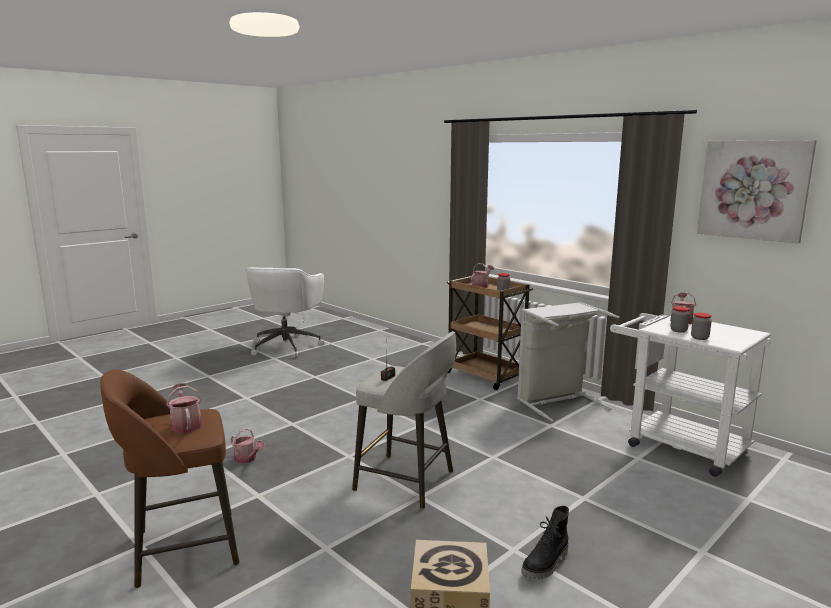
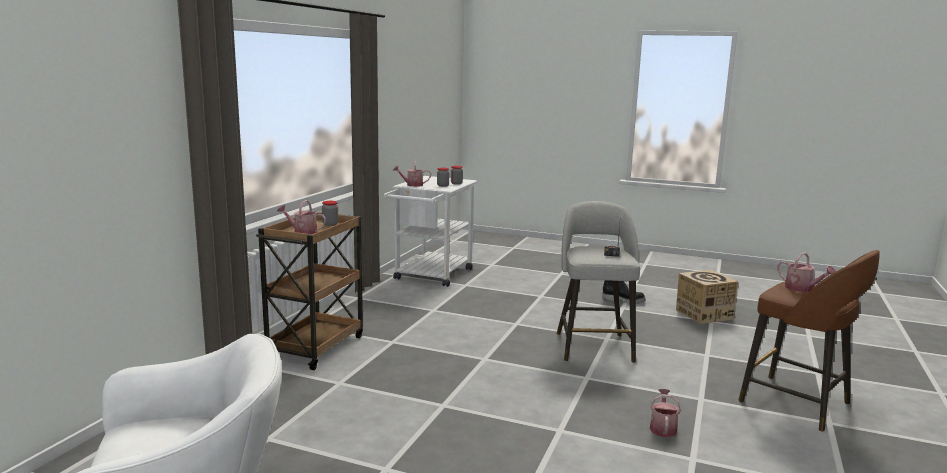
camera: 115 degrees left, 0 degrees up
watering can [167,383,202,433] -> watering can turned 75 degrees counterclockwise [777,252,836,292]
grey laundry basket [517,302,619,422] -> none
picture [697,140,817,243] -> none

